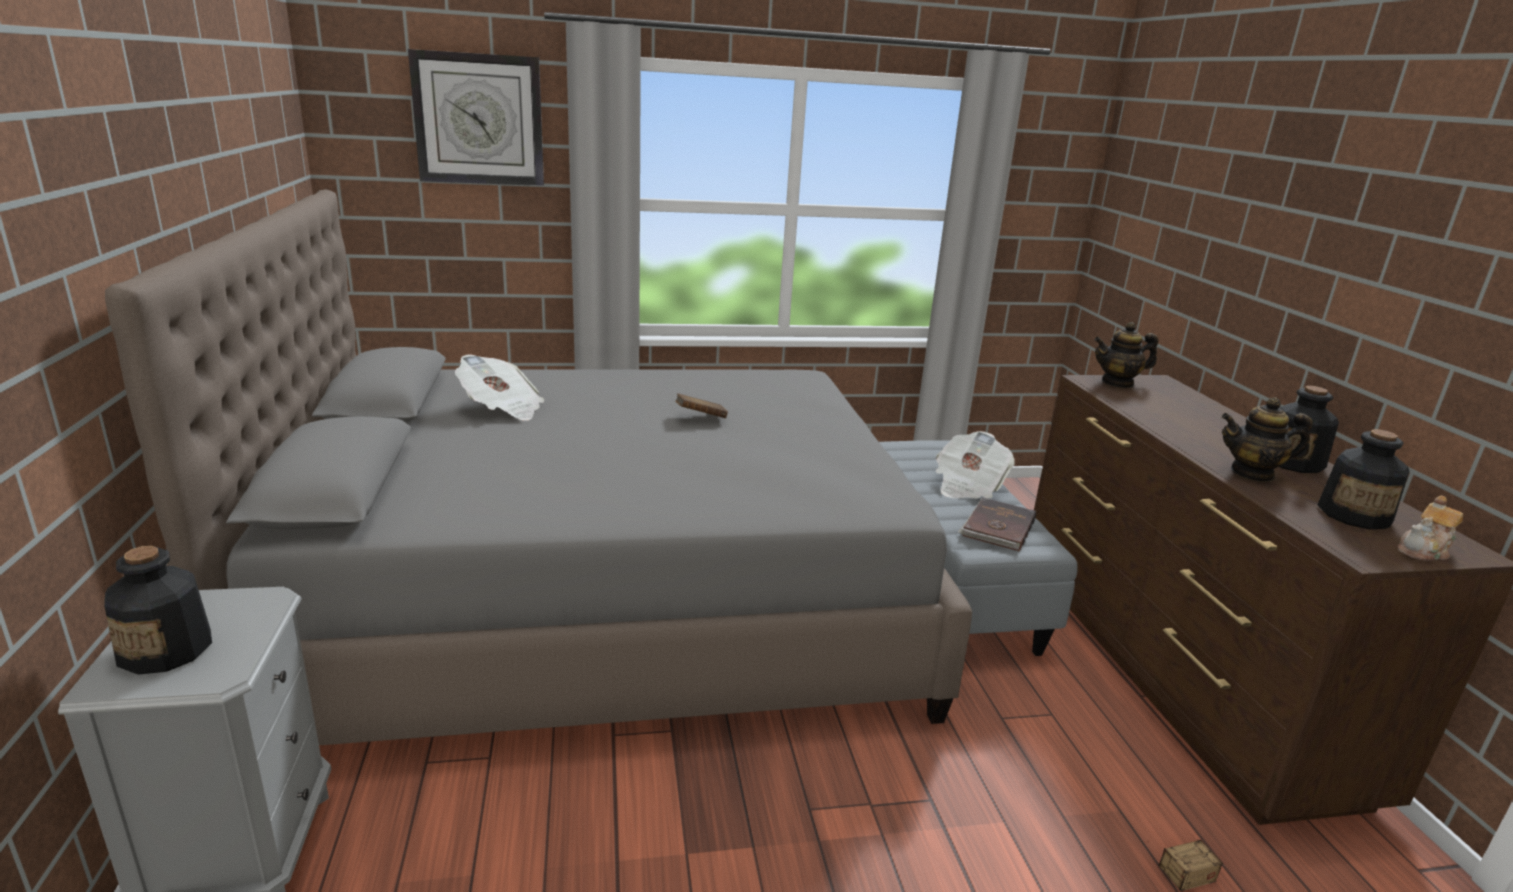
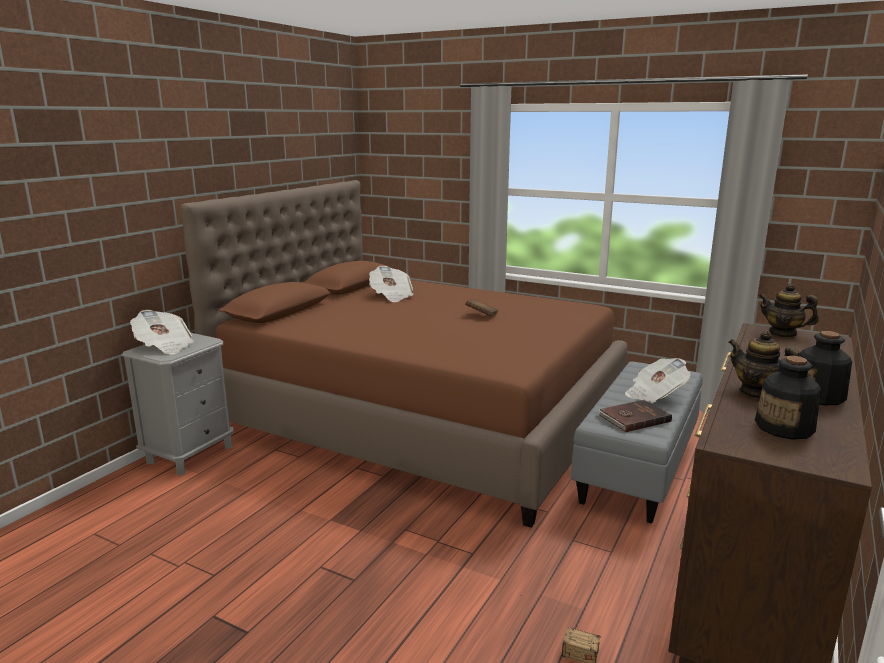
camera: 40 degrees right, 5 degrees down
bottle [104,546,212,674] -> newspaper [130,310,194,355]
grey bed [105,189,972,745] -> brown bed [180,180,627,528]
wall clock [408,49,544,186] -> none
teapot [1398,496,1463,561] -> none

